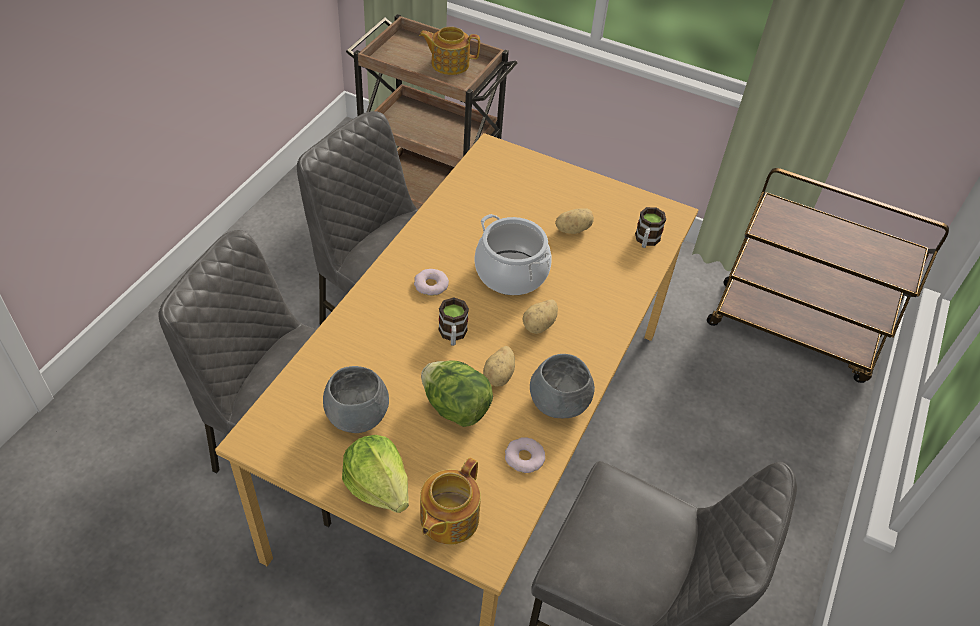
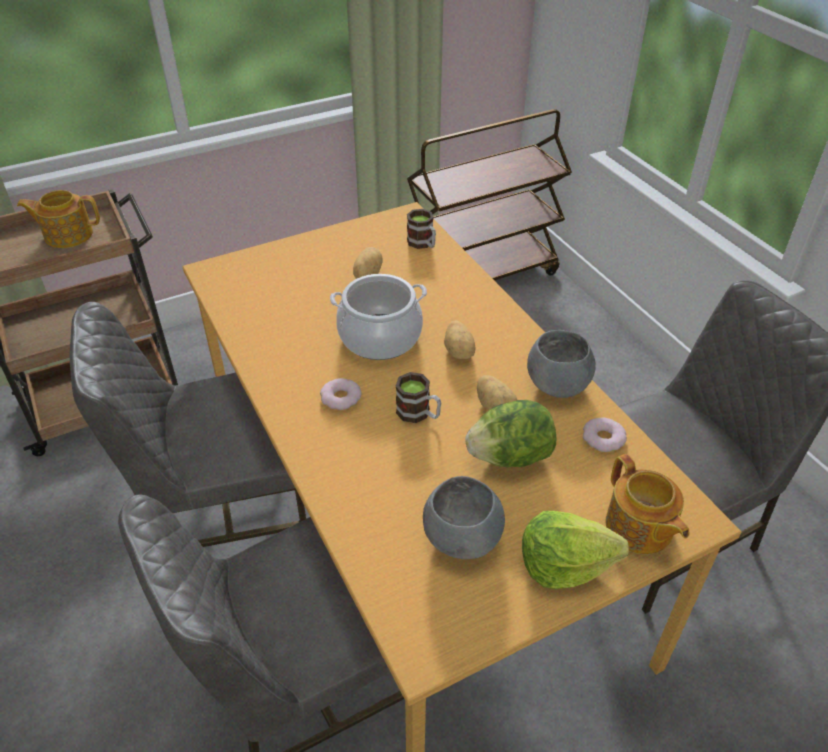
camera: 50 degrees left, 5 degrees down
teapot [419,27,480,75] -> teapot turned 45 degrees clockwise [17,190,100,248]

